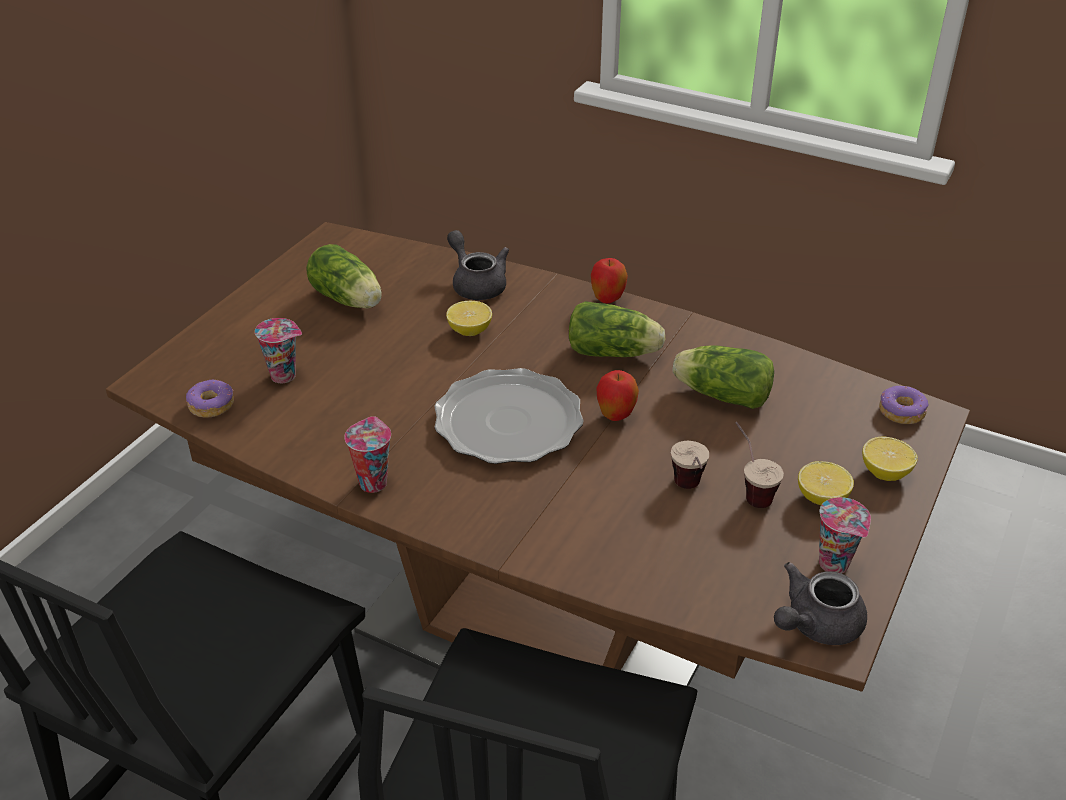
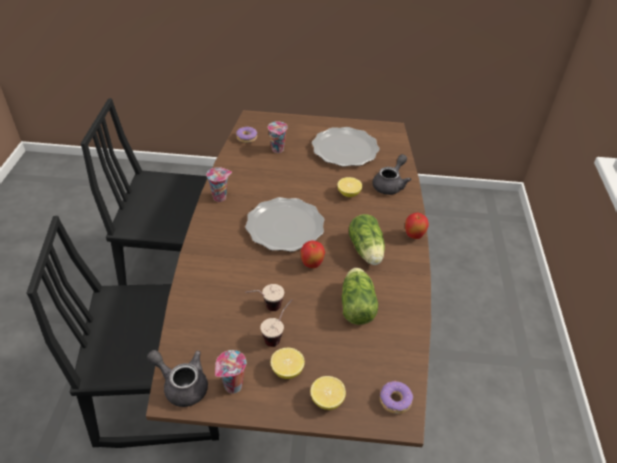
camera: 65 degrees right, 5 degrees up
lettuce [306,244,382,309] -> plate [312,127,380,167]

